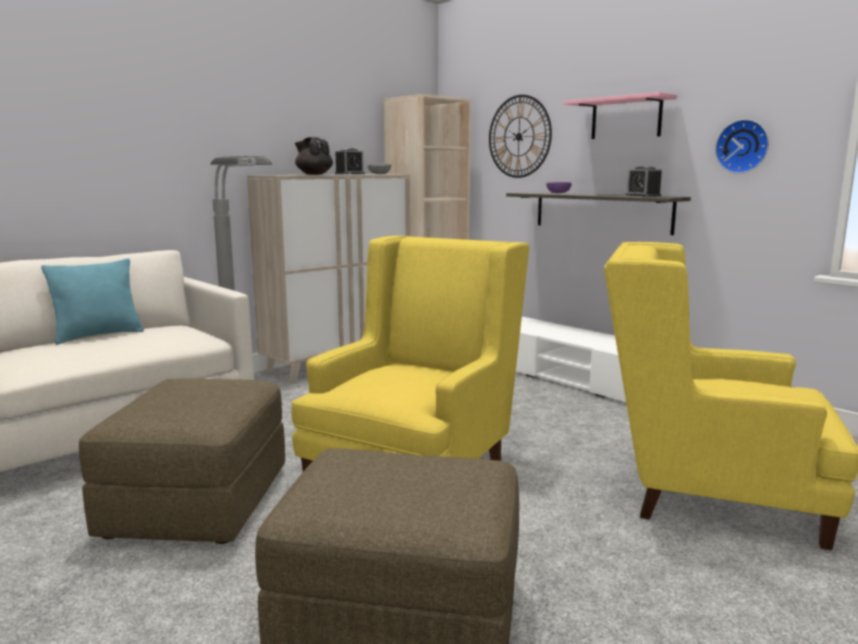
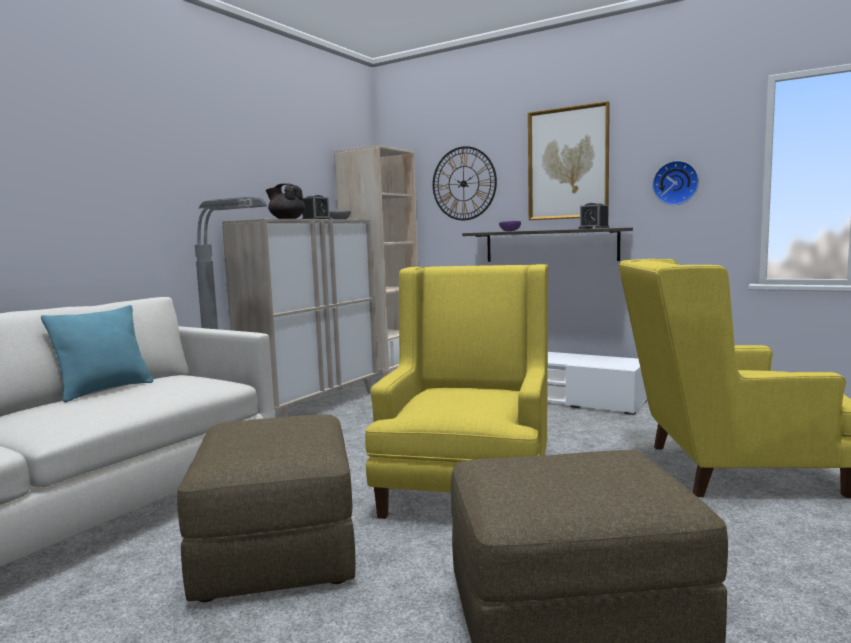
camera: 15 degrees left, 5 degrees down
pink shelf [564,92,677,139] -> picture [528,101,610,220]

